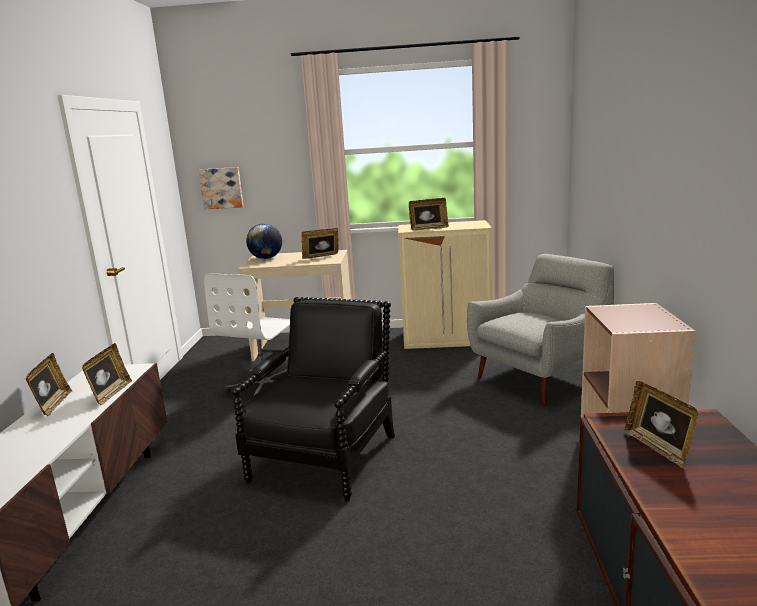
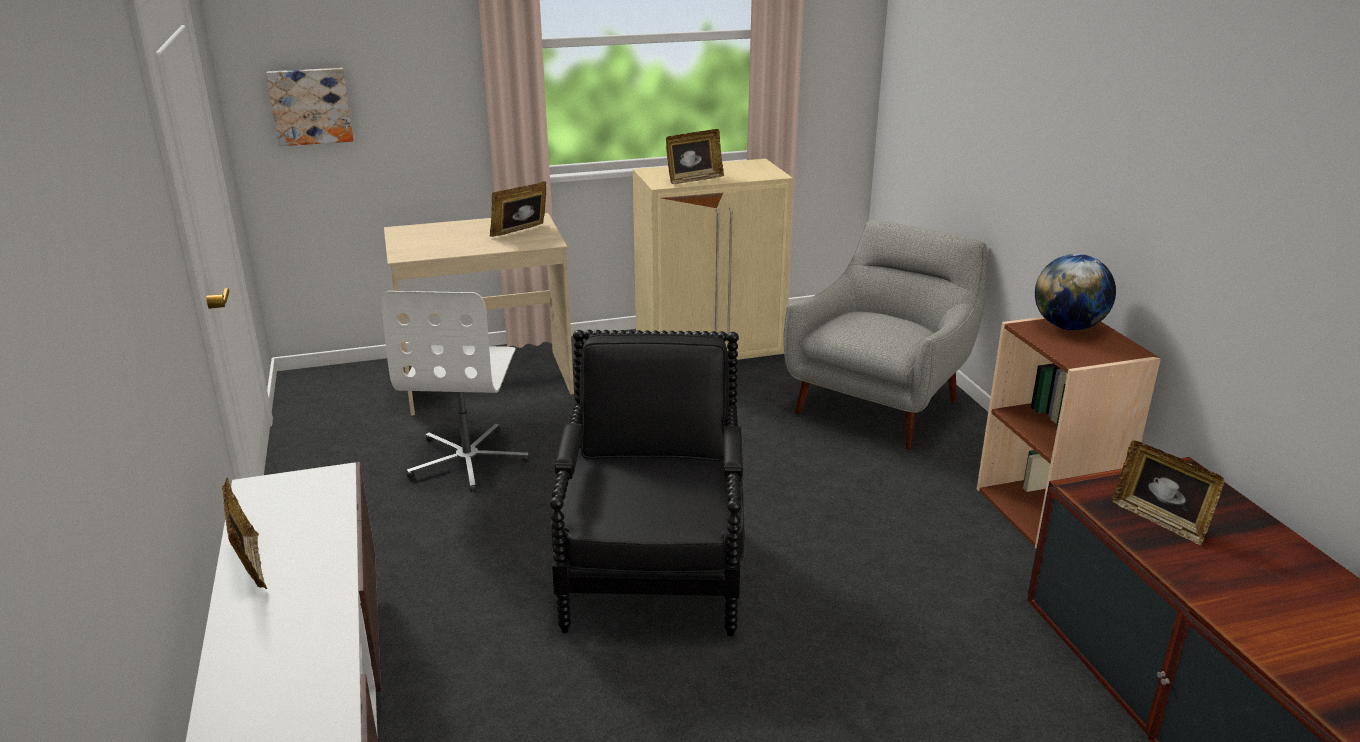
camera: 20 degrees left, 10 degrees up
picture frame [82,343,132,405] -> none
globe [246,223,282,259] -> globe moved to [1035,254,1116,330]

